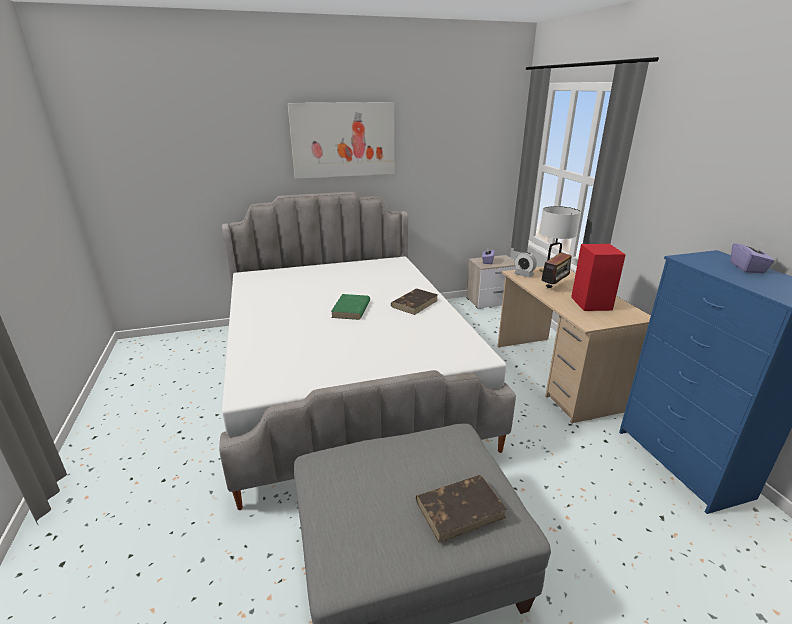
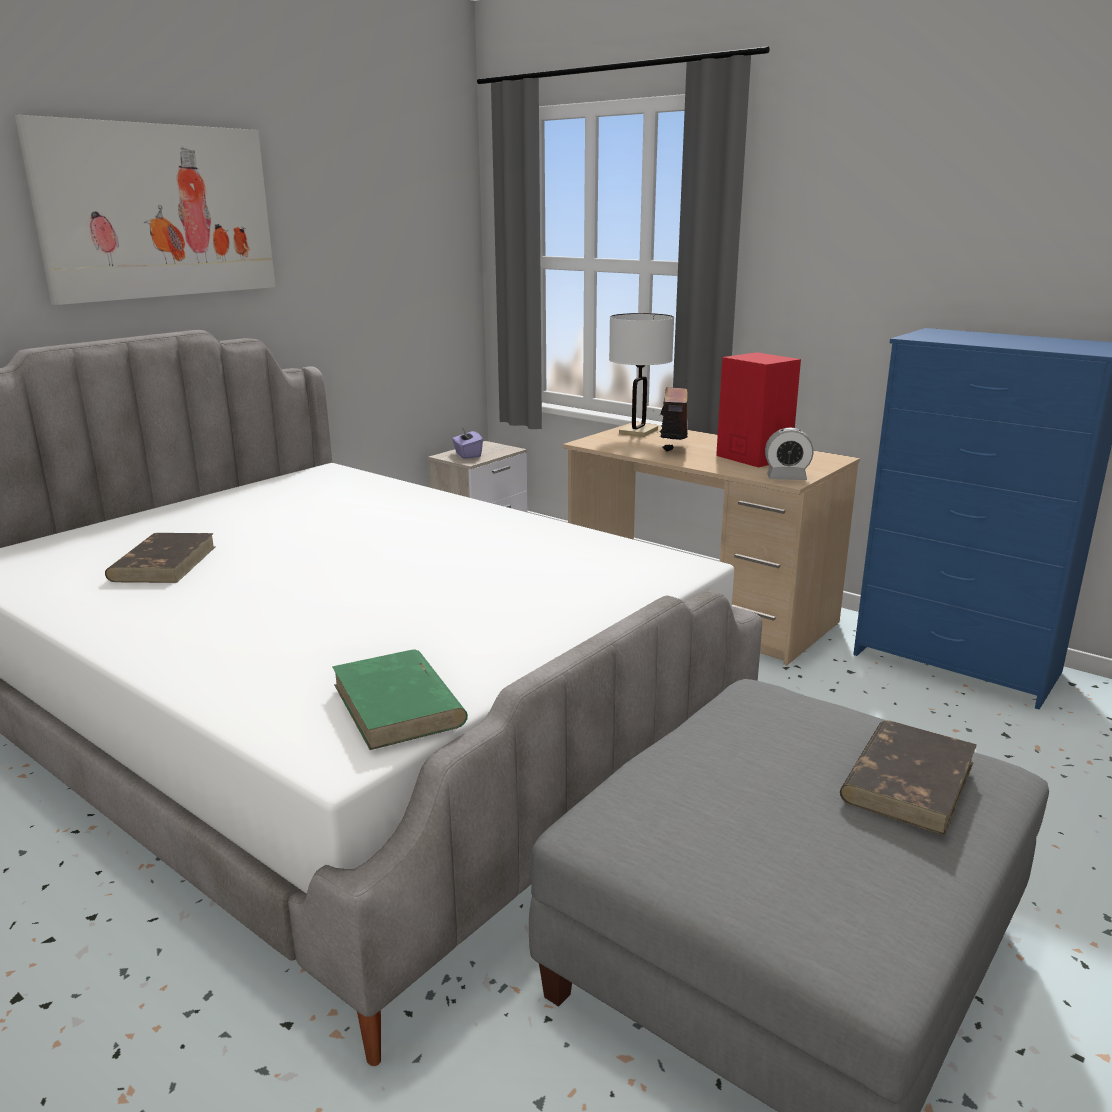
camera: 35 degrees left, 5 degrees down
green book [331,294,370,320] -> green book moved to [332,650,468,750]
brown book [391,289,438,315] -> brown book moved to [105,533,215,583]
alarm clock [514,252,537,278] -> alarm clock moved to [765,427,814,480]
purple tissue box [731,239,775,273] -> none

